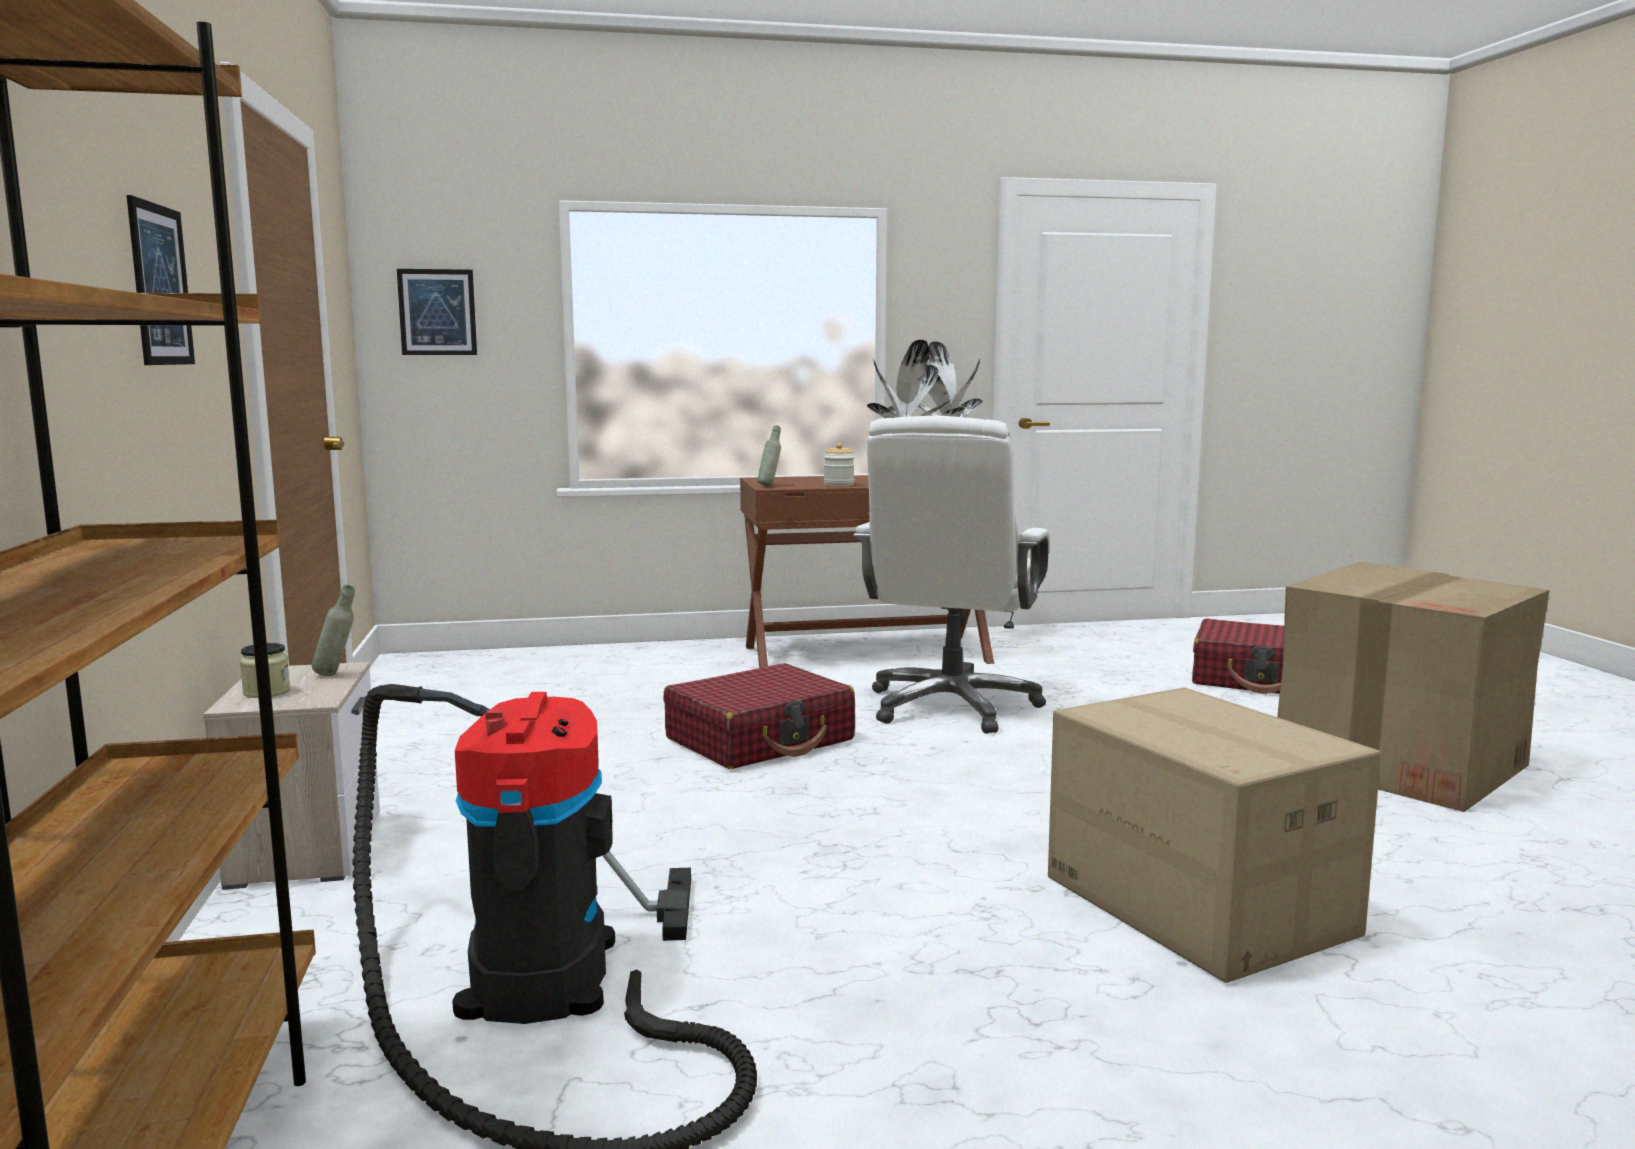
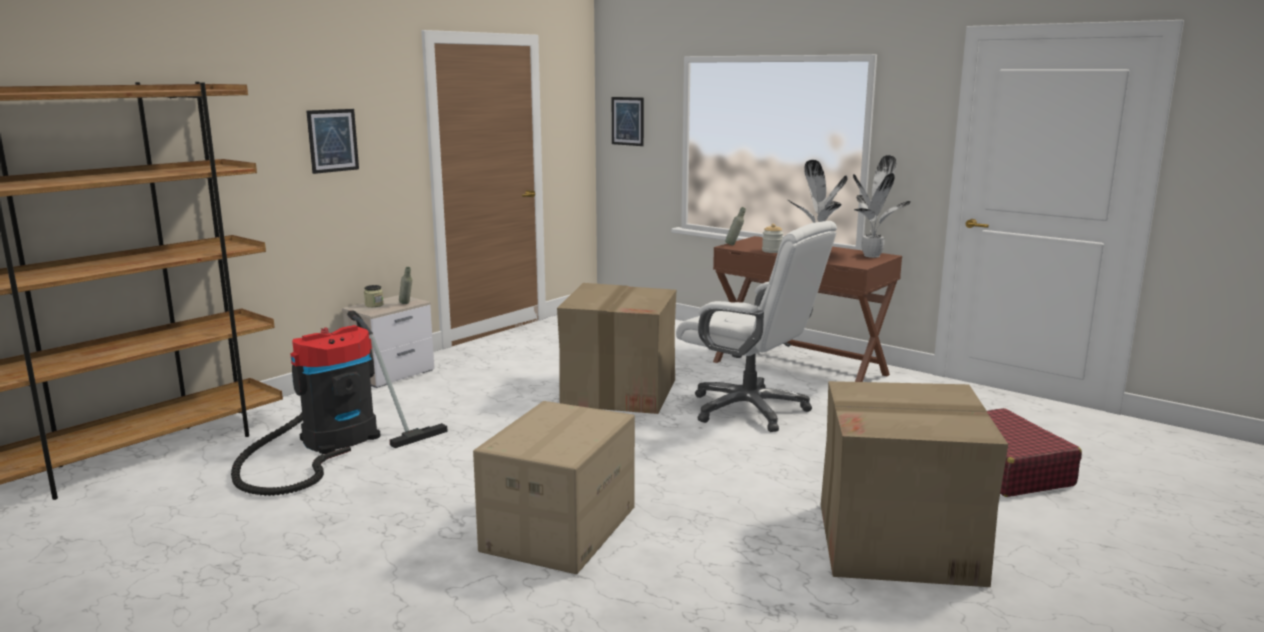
camera: 50 degrees right, 5 degrees up
red suitcase [663,663,855,769] -> cardboard box [557,283,676,414]
white office chair [853,416,1050,734] -> white office chair turned 120 degrees counterclockwise [676,221,837,432]

